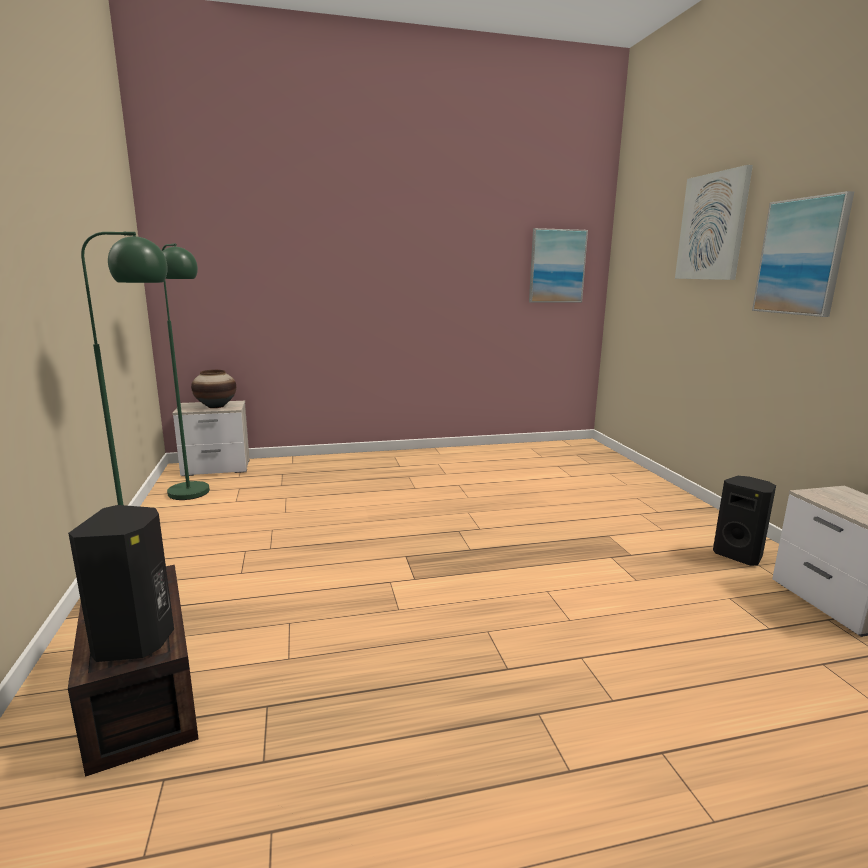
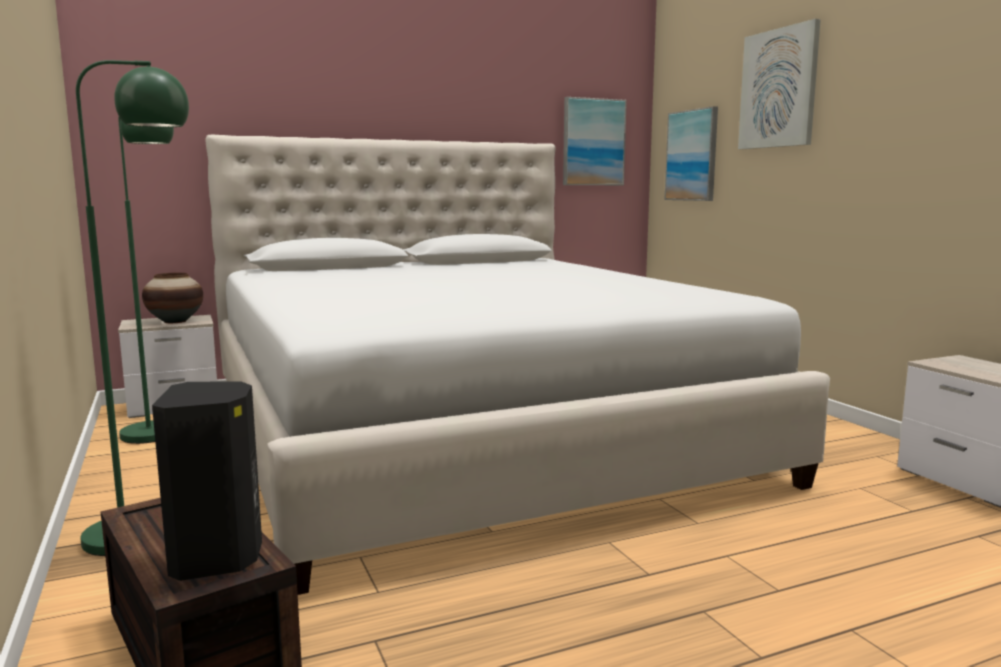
camera: 10 degrees left, 5 degrees down
black speaker [713,476,776,566] -> none
picture [752,191,854,317] -> picture moved to [665,106,718,201]
none -> white bed [205,135,830,595]

